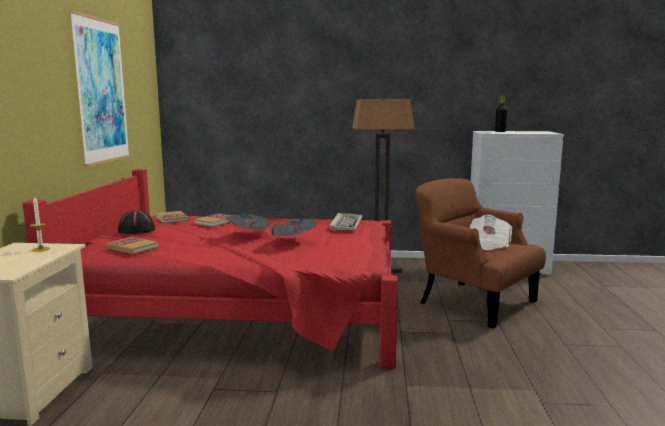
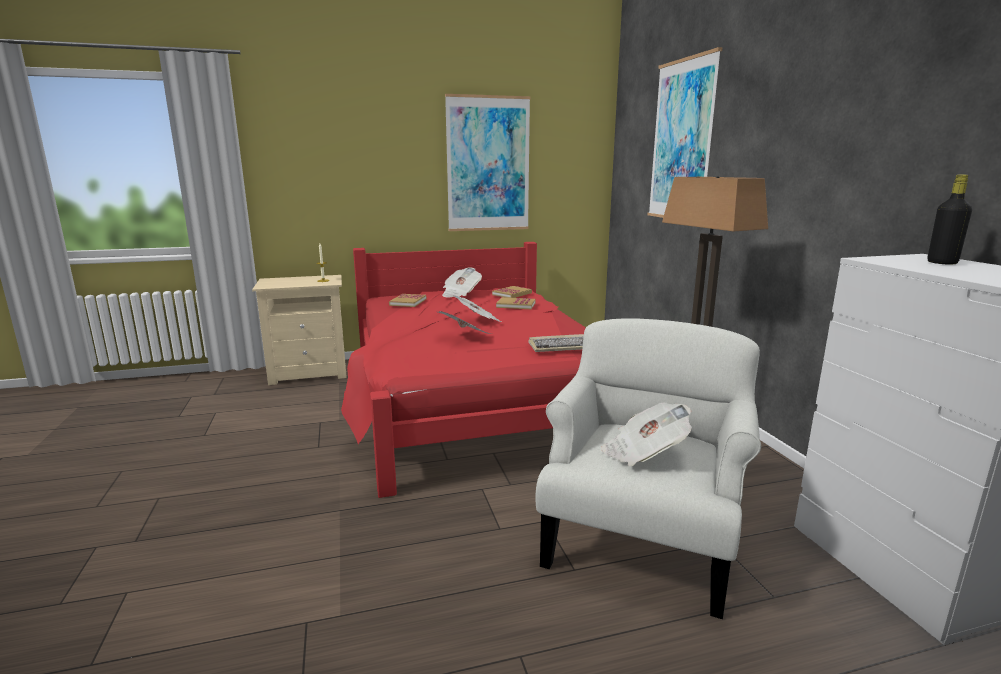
camera: 70 degrees right, 5 degrees up
black hat [118,209,156,234] -> newspaper [442,267,482,297]
brown armchair [416,178,546,329] -> white armchair [536,318,761,619]
none -> picture [647,47,723,218]

